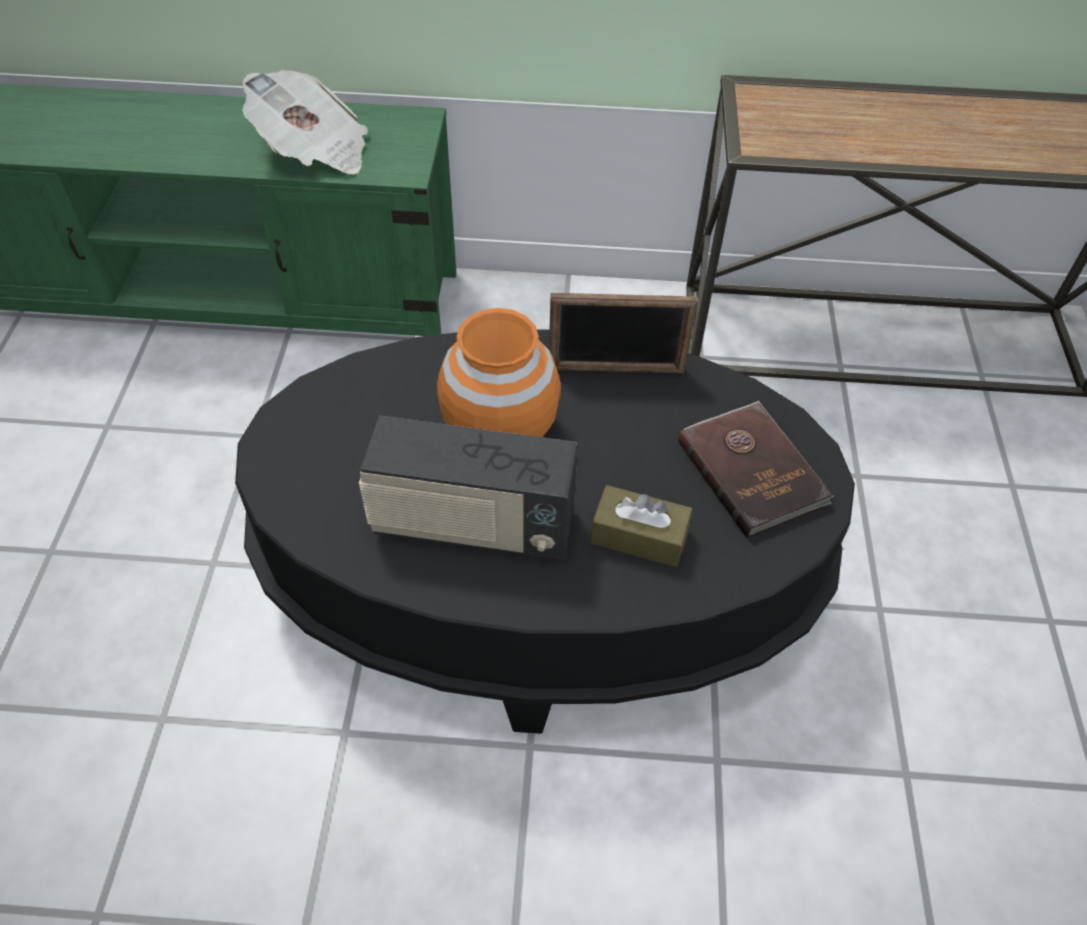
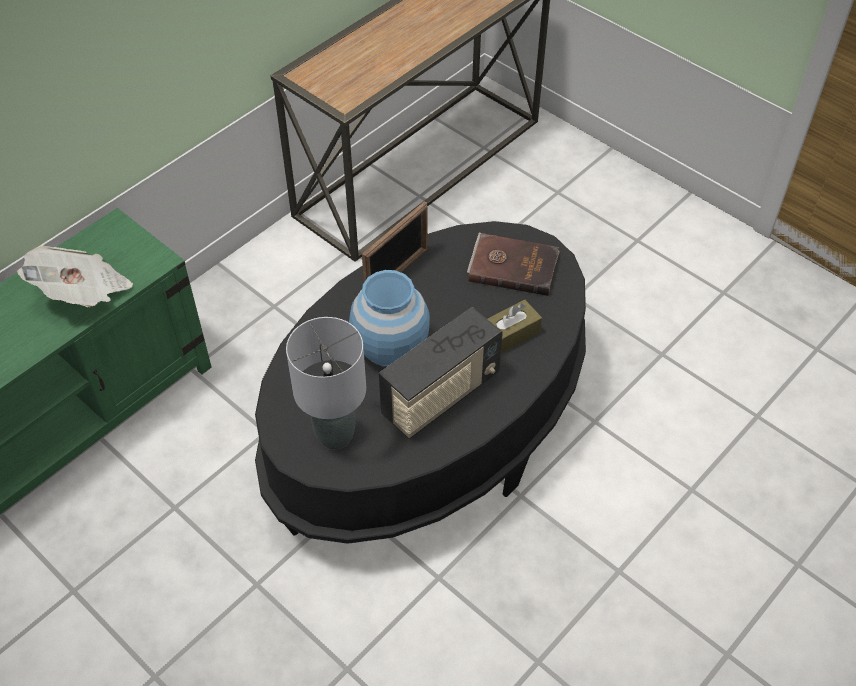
camera: 50 degrees left, 0 degrees up
orange vase [437,308,561,437] -> blue vase [349,270,430,367]
none -> grey table lamp [286,317,366,449]

